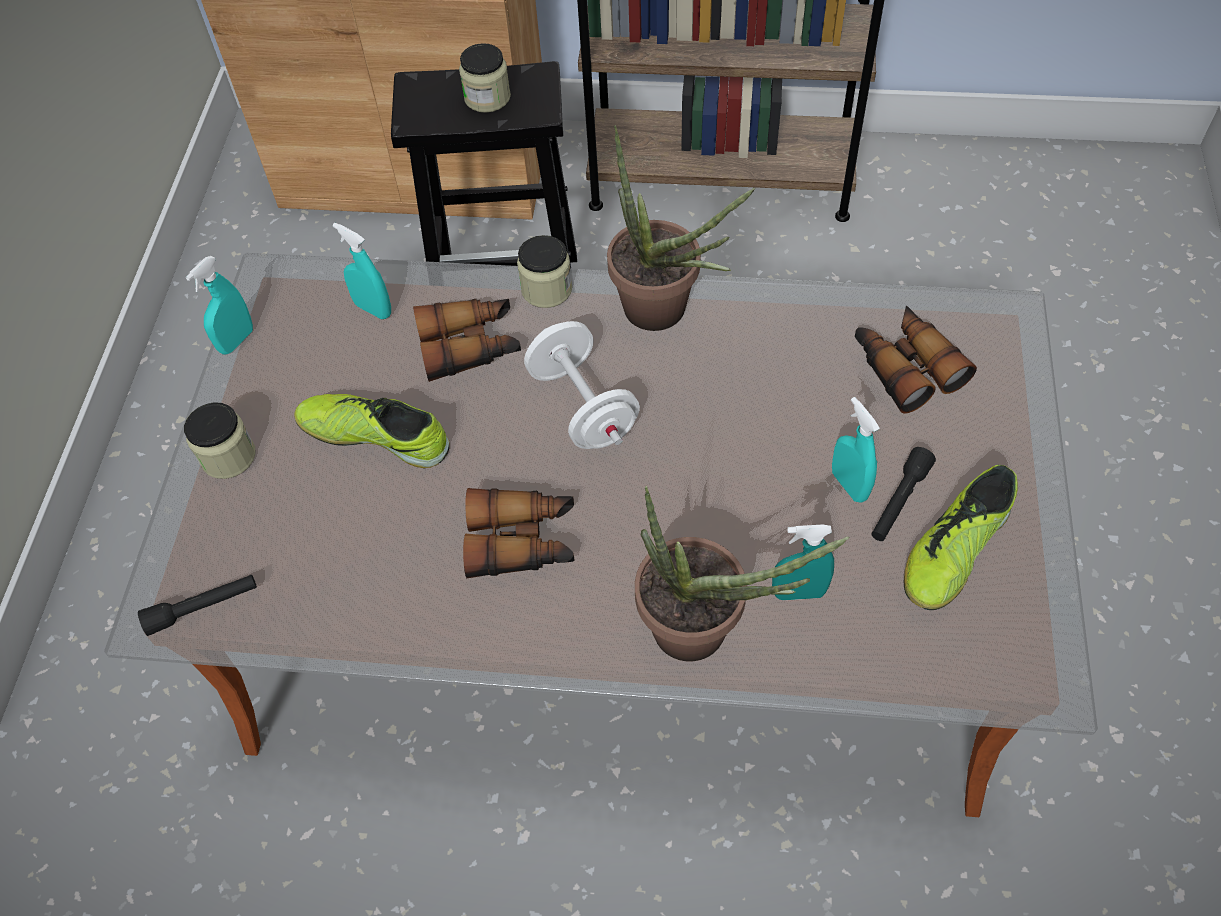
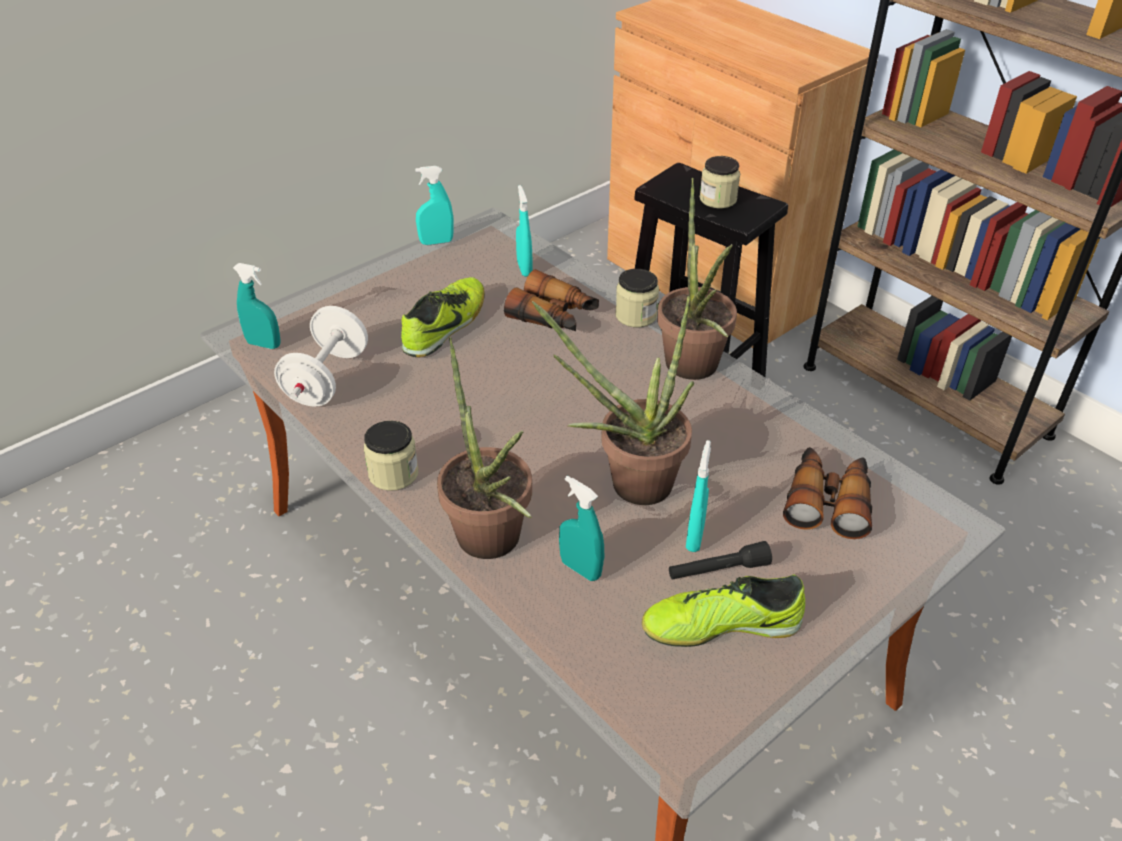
camera: 40 degrees right, 15 degrees down
black flashlight [138,575,257,636] -> turquoise spray bottle [233,263,280,349]
jar [184,402,256,479] -> jar moved to [364,421,418,491]
shoe [294,394,450,468] -> shoe turned 60 degrees clockwise [401,277,485,357]
binoculars [463,488,575,578] -> none
white dumbbell [524,321,640,449] -> white dumbbell moved to [274,306,368,407]
none -> potted plant [532,296,694,505]

